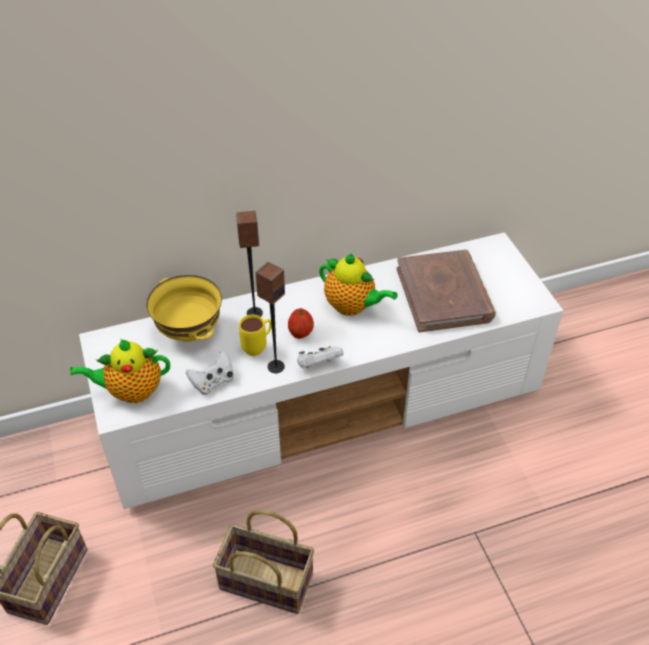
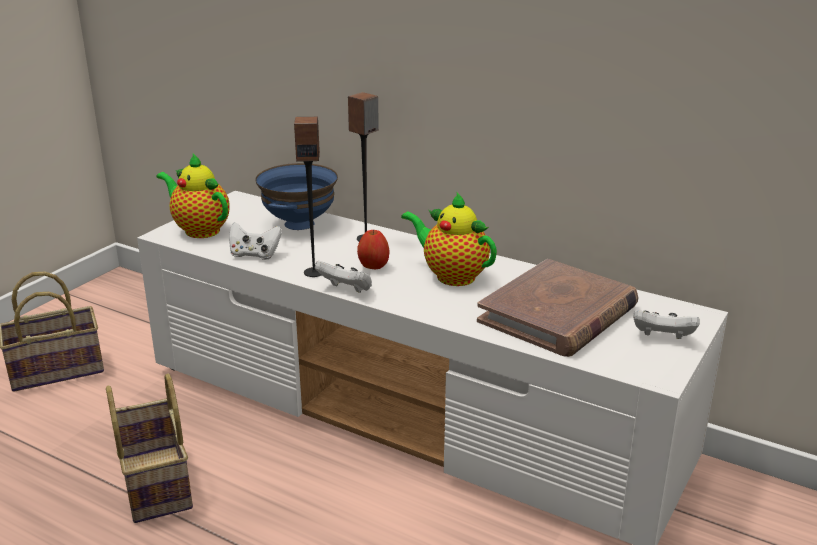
camera: 50 degrees right, 20 degrees down
yellow bowl [147,275,222,342] -> blue bowl [255,163,338,230]
yellow mug [239,315,272,356] -> none
teapot [319,254,398,316] -> teapot turned 135 degrees clockwise [401,193,497,286]
none -> white game controller [633,310,700,339]

